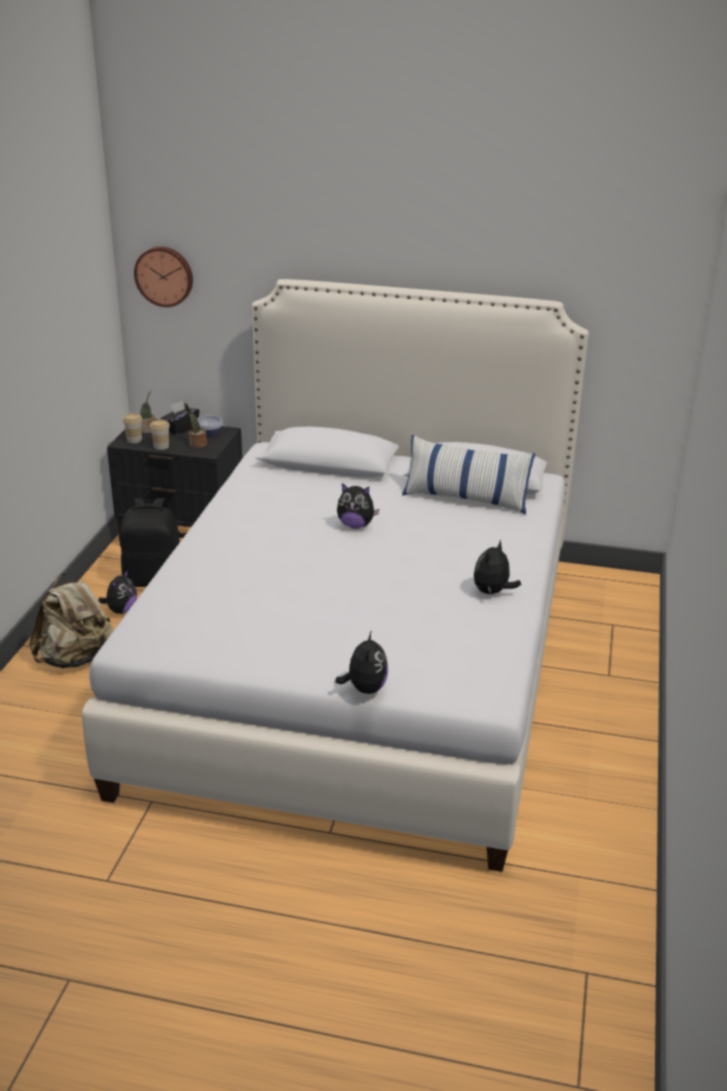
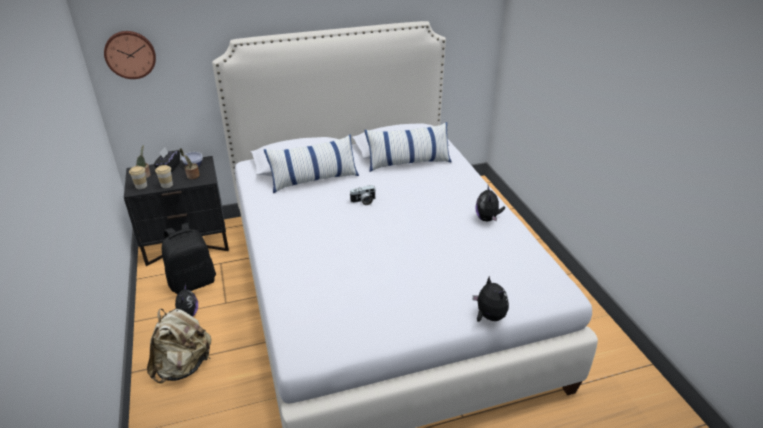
camera: 30 degrees left, 5 degrees up
plush toy [337,483,379,529] -> camera [349,185,375,205]
none -> pillow [264,135,359,193]

